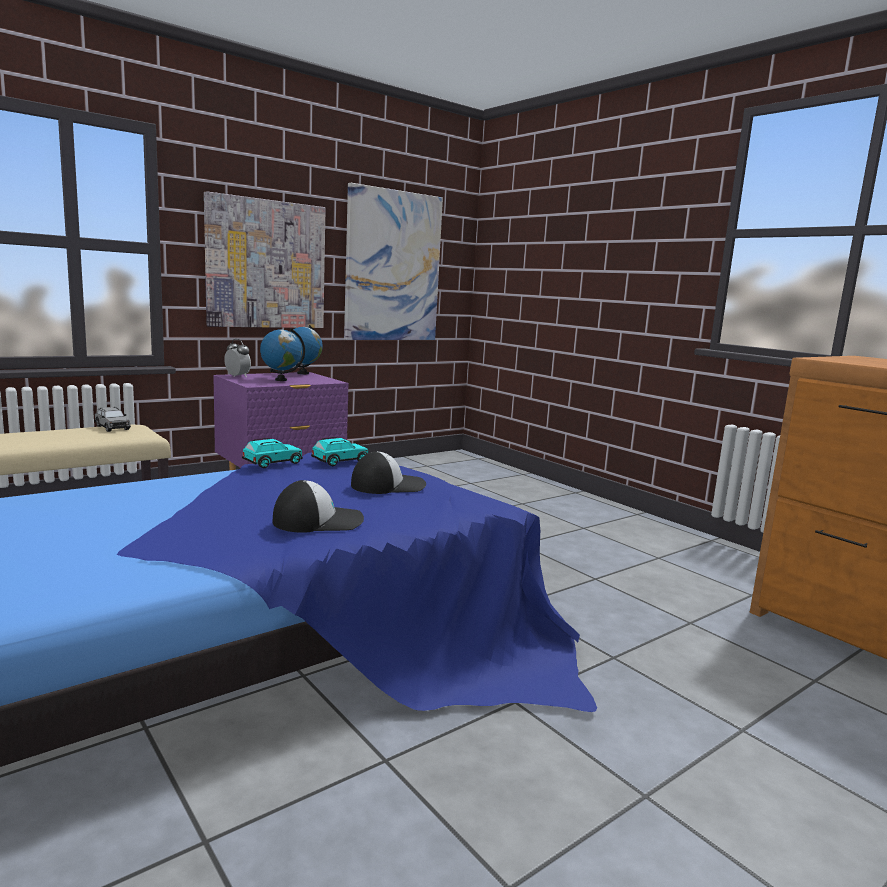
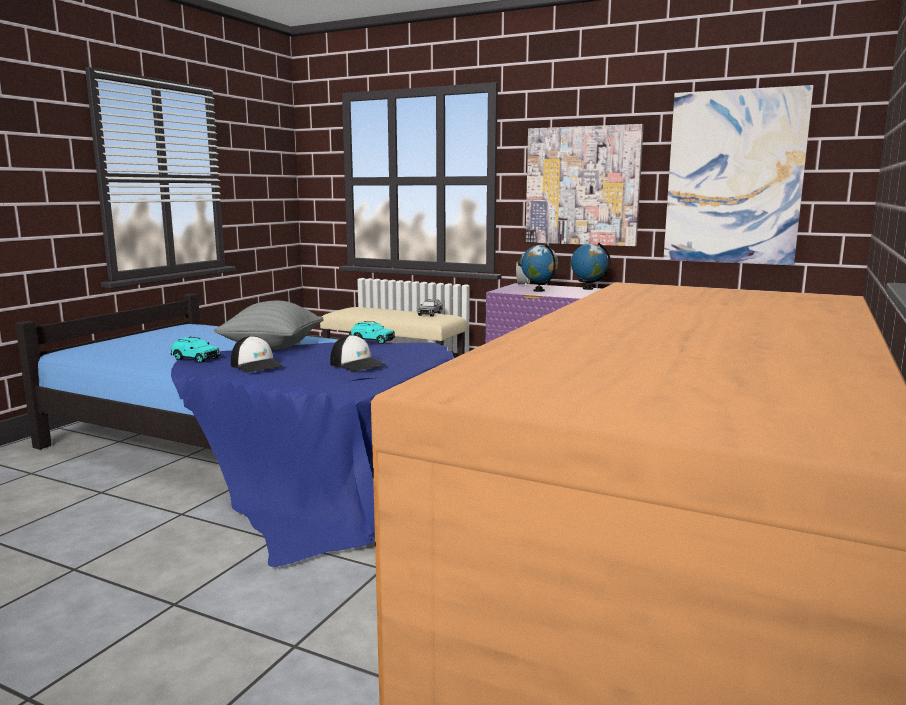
camera: 65 degrees right, 0 degrees up
turquoise toy car [311,437,368,466] -> turquoise toy car moved to [170,337,221,363]
none -> grey pillow [214,301,324,350]

